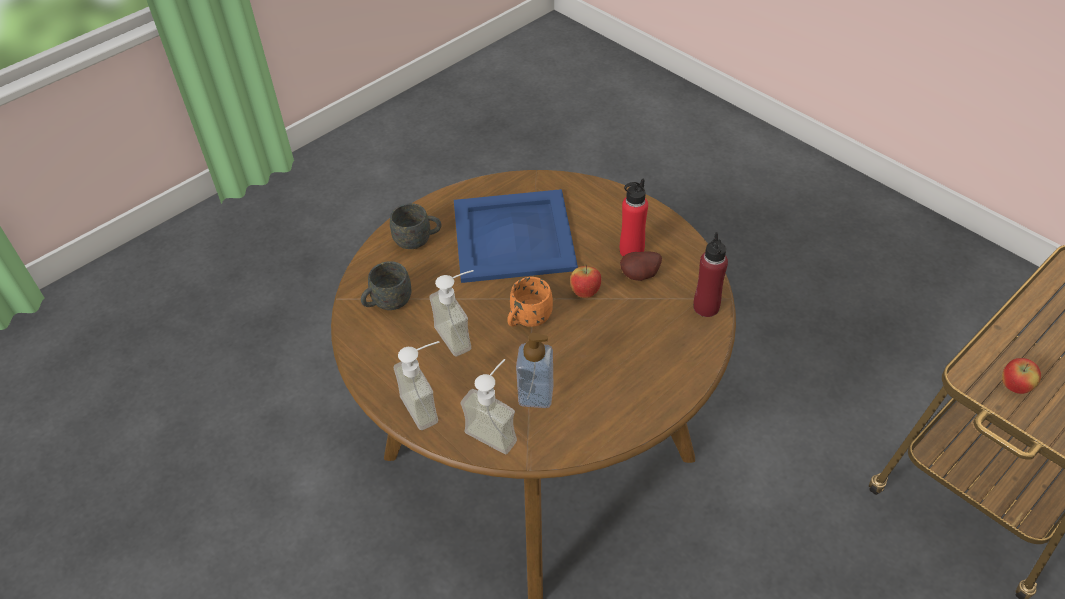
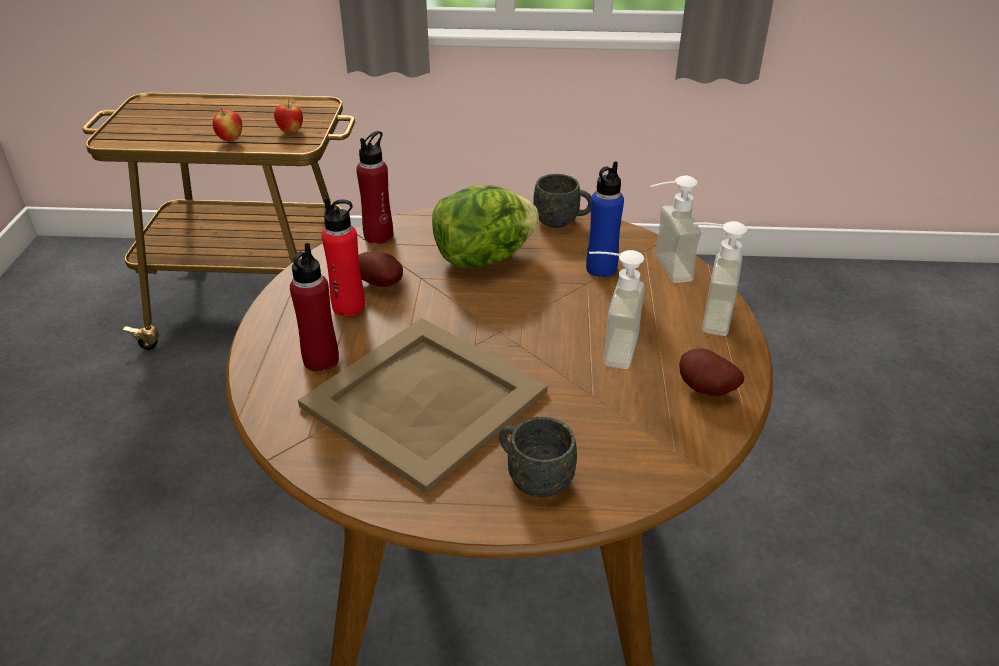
camera: 135 degrees left, 10 degrees down
grey mug [361,261,412,310] -> grey mug moved to [533,174,592,228]
blue tray [454,189,578,283] -> beige tray [298,318,548,493]
orange mug [507,277,553,327] -> none
soap dispenser [516,333,553,408] -> blue bottle [586,161,624,277]
apple [570,264,602,298] -> apple moved to [213,108,242,142]
none -> red bottle [290,243,339,372]
none -> lettuce [432,185,539,268]
none -> potato [679,349,744,396]

